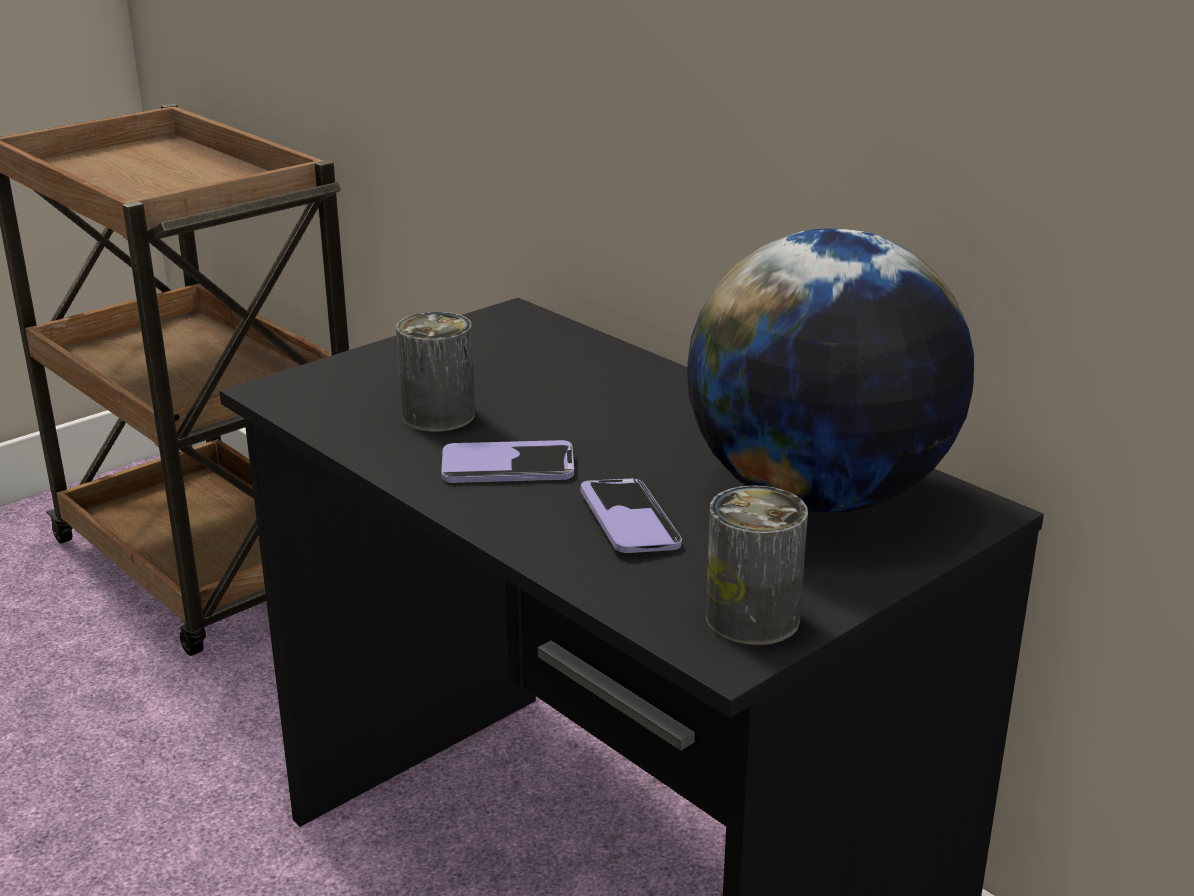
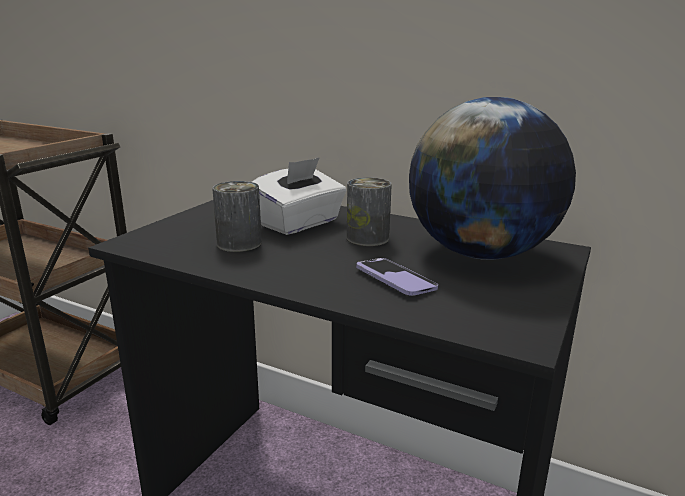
camera: 20 degrees left, 5 degrees down
phone [441,440,574,483] -> none
can [705,485,808,645] -> can moved to [347,177,392,246]
none -> white tissue box [252,157,346,235]

